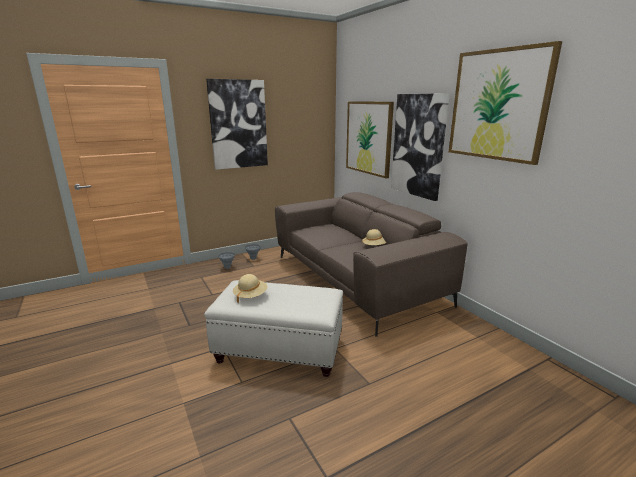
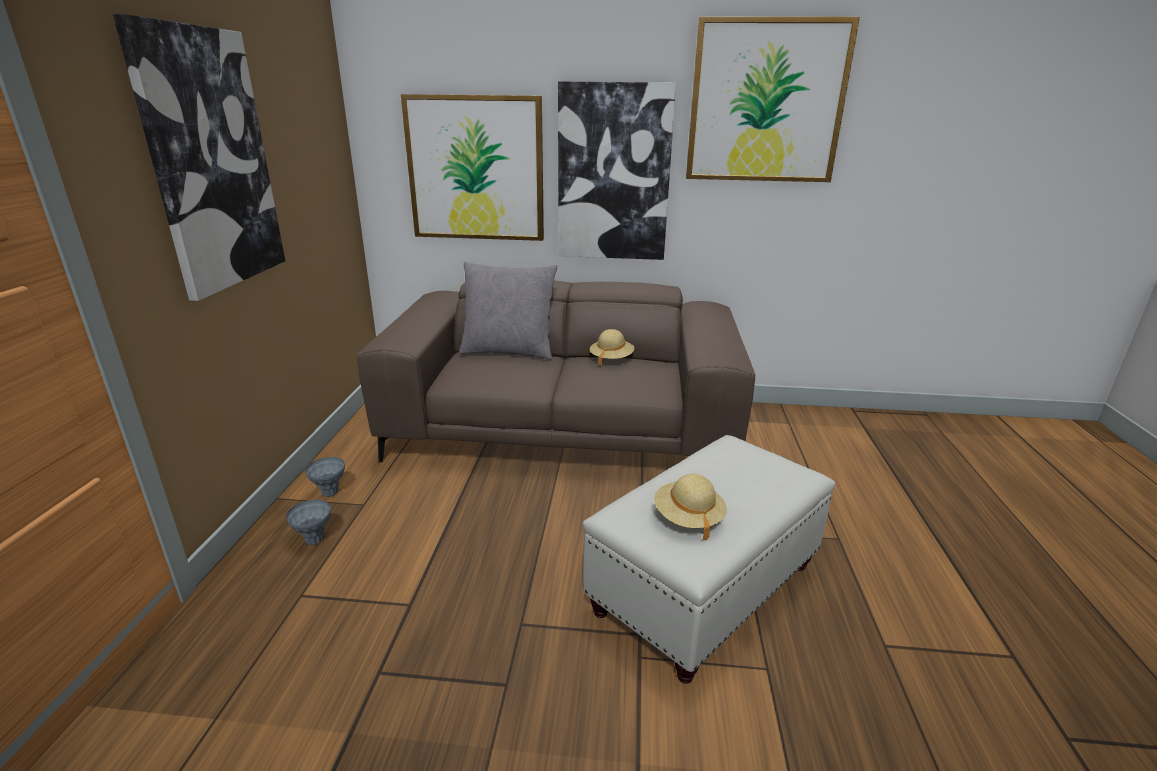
camera: 55 degrees left, 5 degrees up
none -> grey pillow [459,262,557,360]

